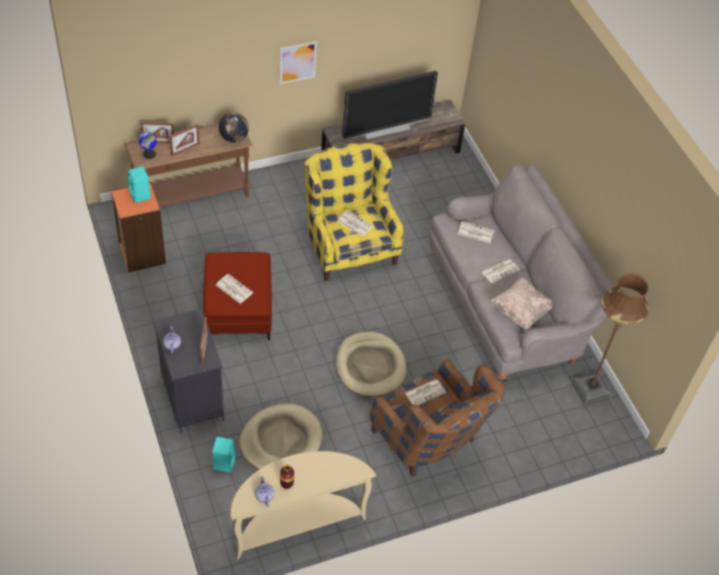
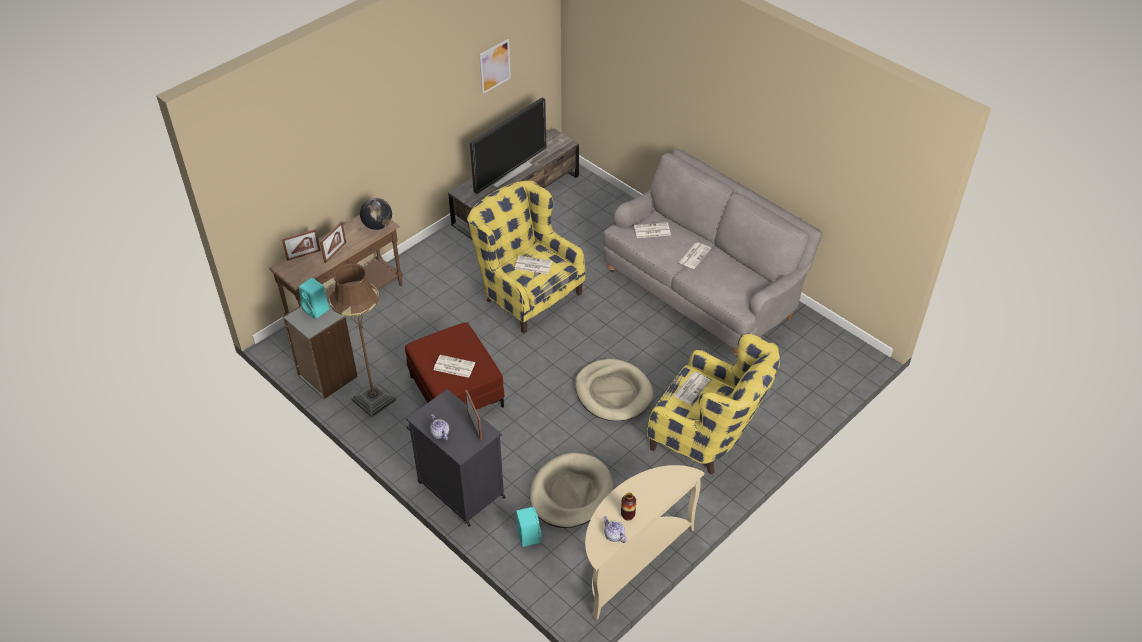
camera: 20 degrees left, 5 degrees down
orange bookcase [111,182,166,273] -> grey bookcase [283,303,358,399]
globe [138,131,157,159] -> none
picture [279,41,317,84] -> picture moved to [479,39,511,94]
brown armchair [370,359,505,477] -> yellow armchair [647,334,780,475]
beige pillow [490,276,552,330] -> none
brown floor lamp [571,273,649,405] -> brown floor lamp moved to [329,263,396,418]

